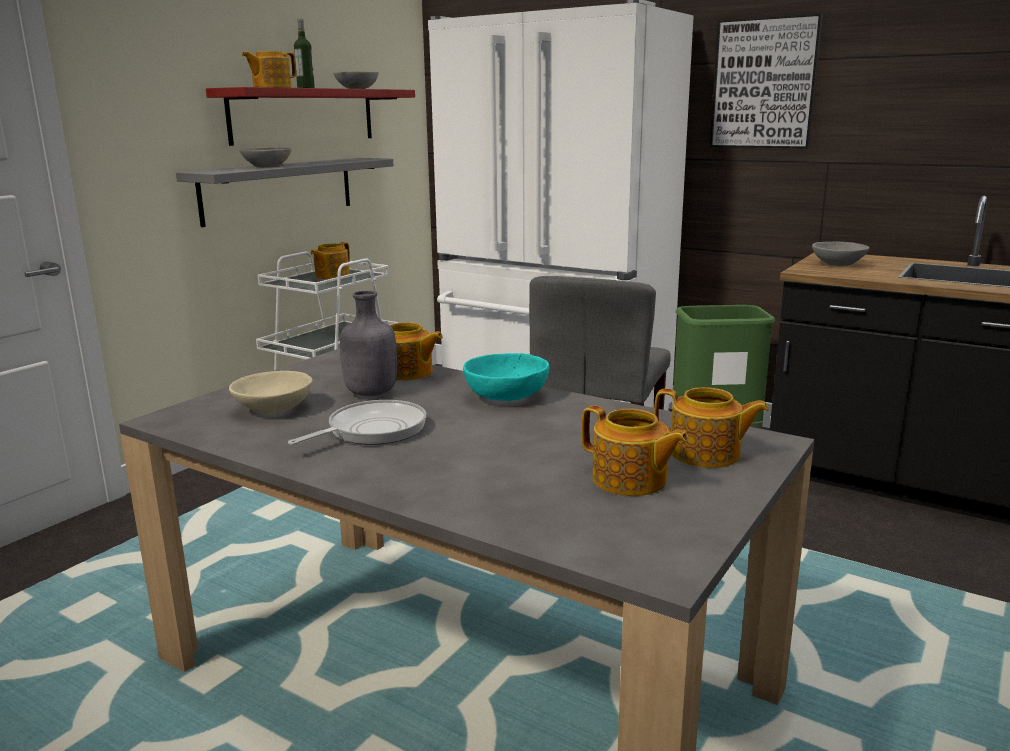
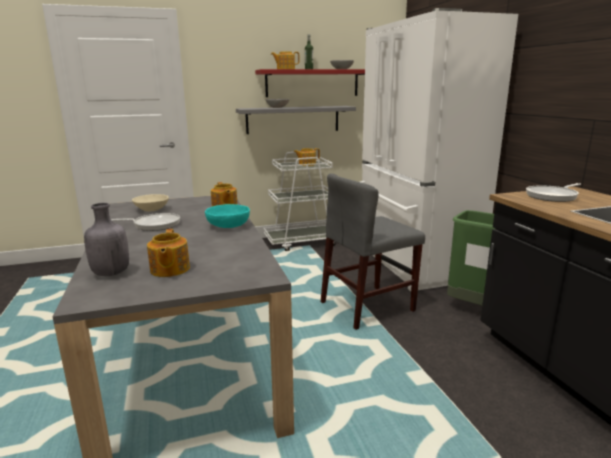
camera: 40 degrees right, 0 degrees up
grey bottle [340,290,397,396] -> grey bottle moved to [84,203,129,276]
teapot [654,387,769,468] -> none
picture [710,13,823,149] -> none
grey bowl [812,242,870,266] -> frying pan [526,183,581,202]

